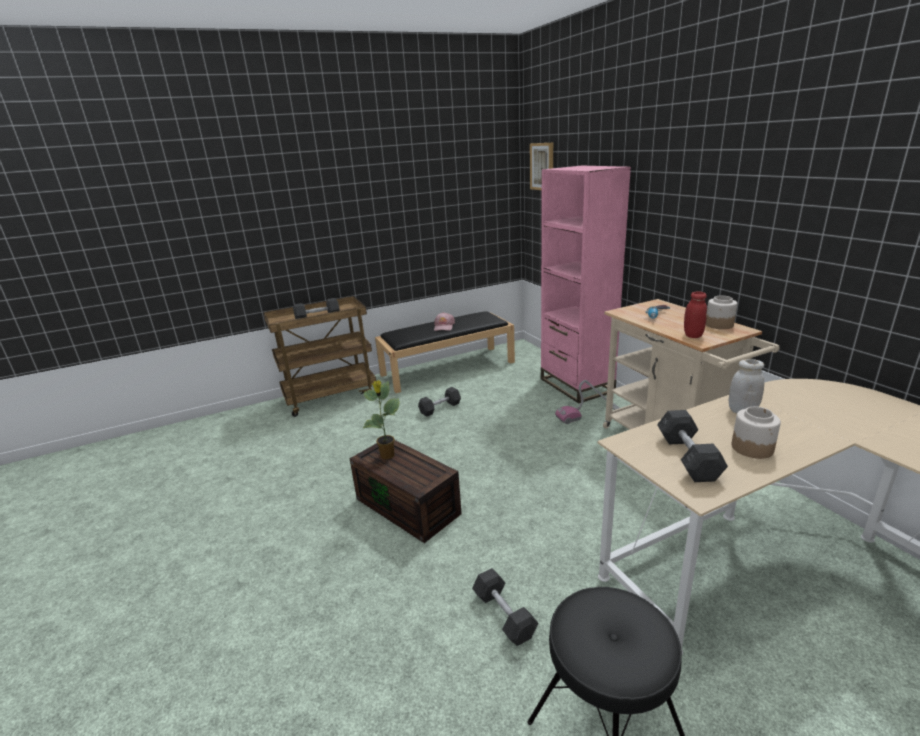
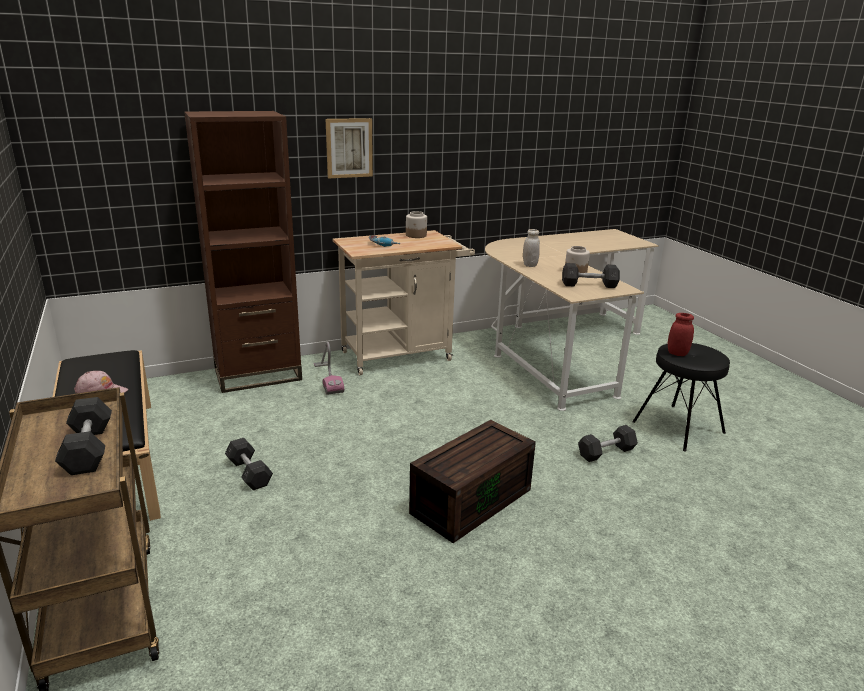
camera: 90 degrees left, 0 degrees up
potted plant [363,380,400,459] -> none
picture [530,143,553,190] -> picture moved to [326,118,373,178]
pink bookcase [541,166,631,403] -> brown bookcase [184,111,302,393]
red jar [684,292,707,338] -> red jar moved to [668,313,694,356]

